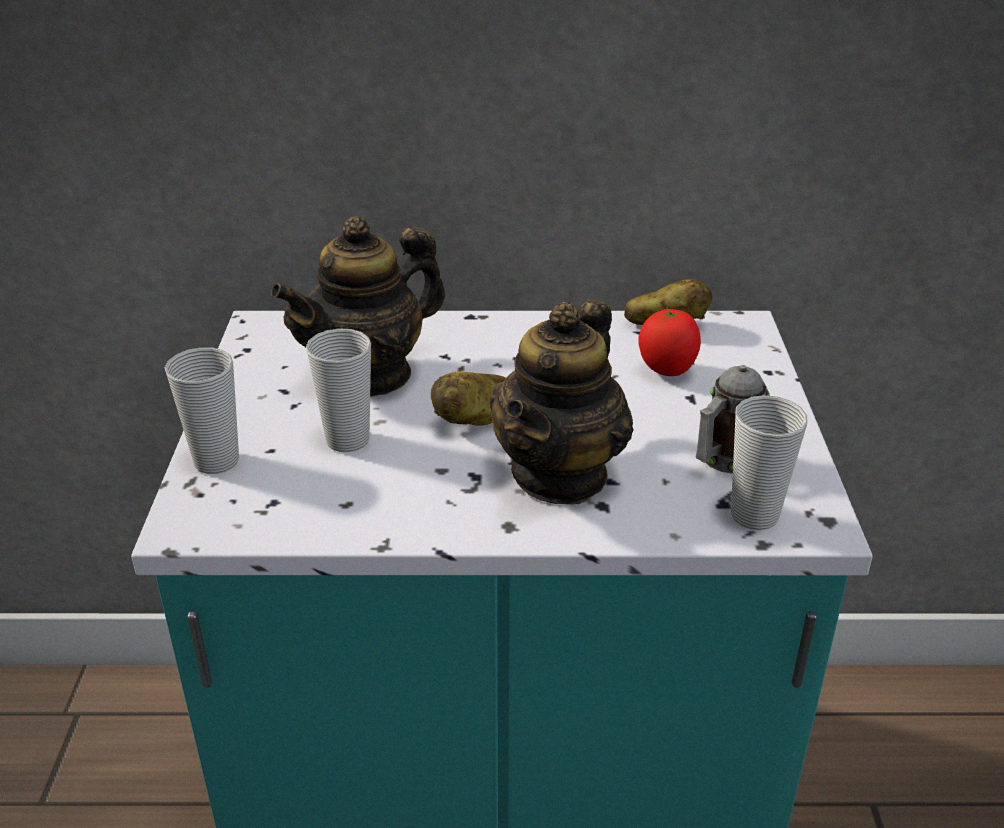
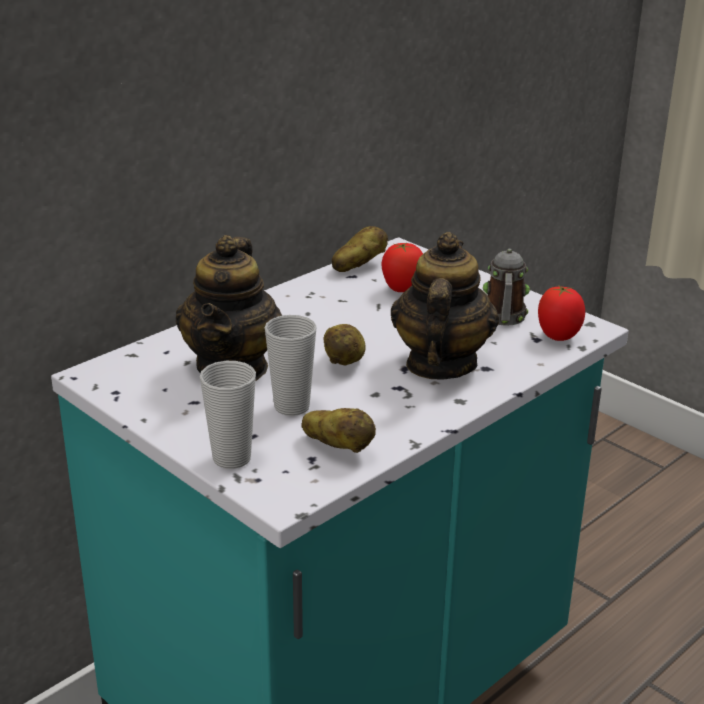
camera: 45 degrees left, 5 degrees down
teapot [489,299,634,504] -> teapot turned 150 degrees counterclockwise [391,232,499,380]
cup [731,395,808,530] -> tomato [538,285,585,341]
none -> potato [301,408,376,453]

